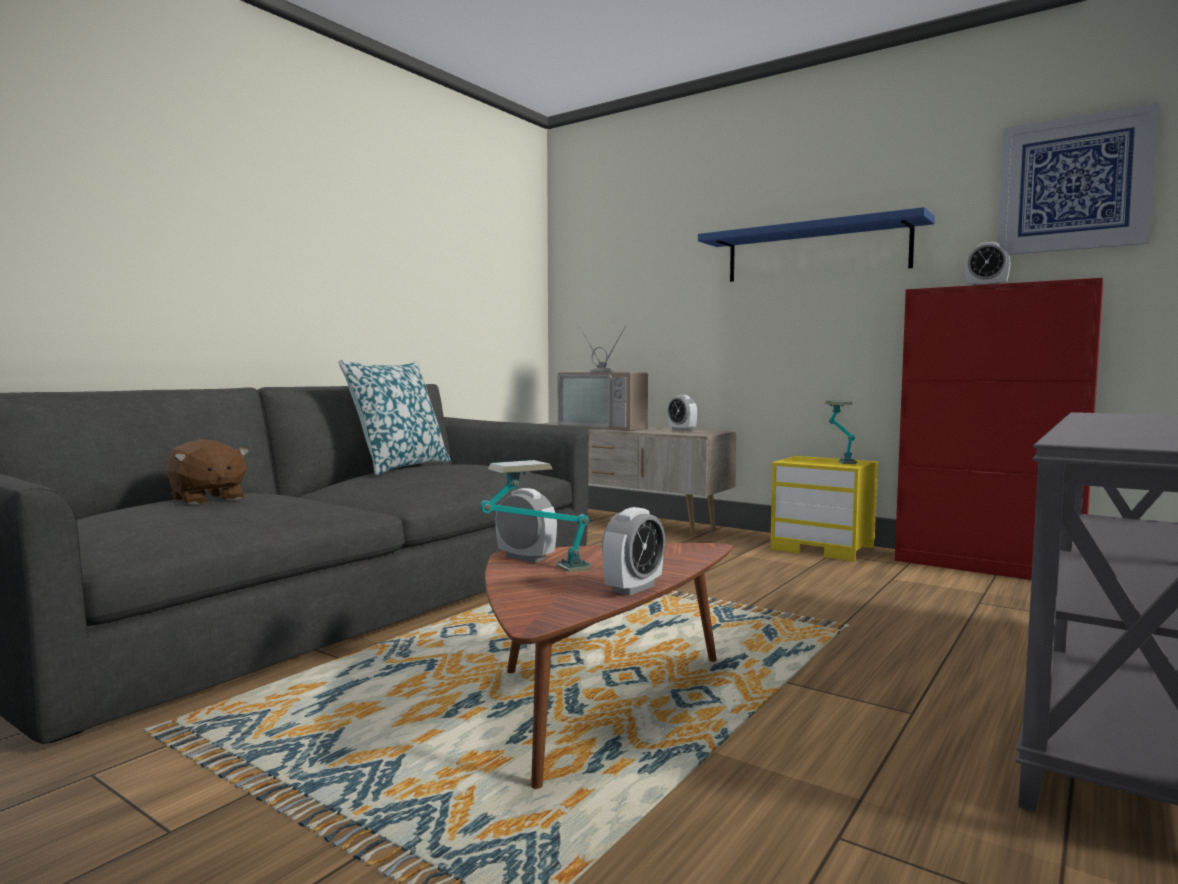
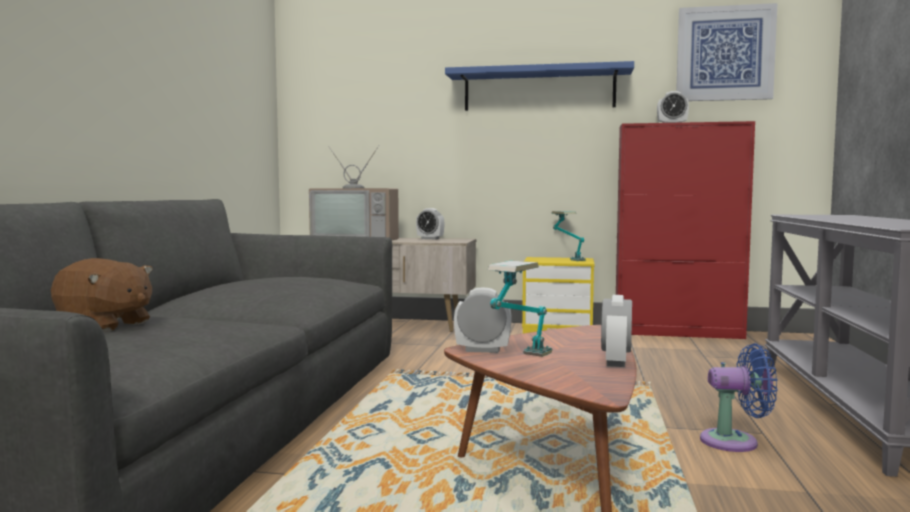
camera: 25 degrees left, 0 degrees up
pillow [339,360,450,475] -> none
none -> blue fan [700,343,778,452]

